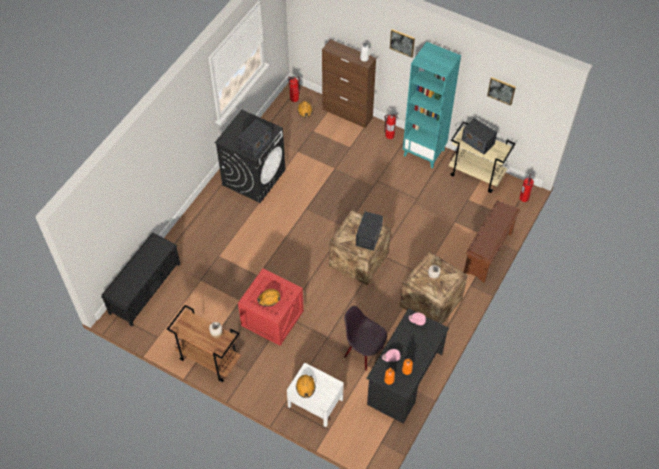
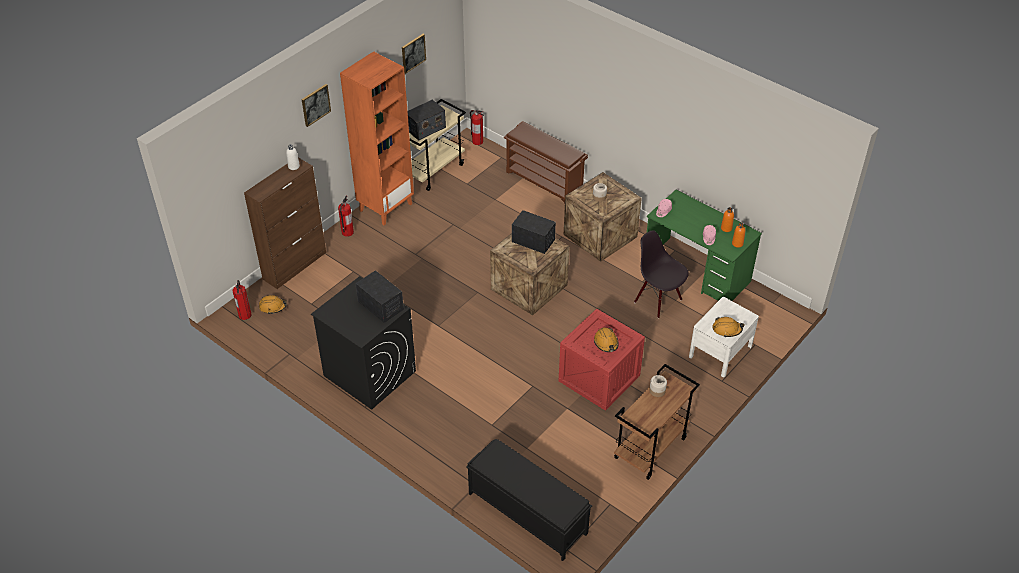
camera: 80 degrees left, 10 degrees down
black chair [344,306,387,371] -> black chair turned 90 degrees clockwise [634,230,689,318]
black desk [366,308,449,424] -> green desk [647,190,762,301]
turquoise bookcase [403,42,461,168] -> orange bookcase [340,51,414,225]

